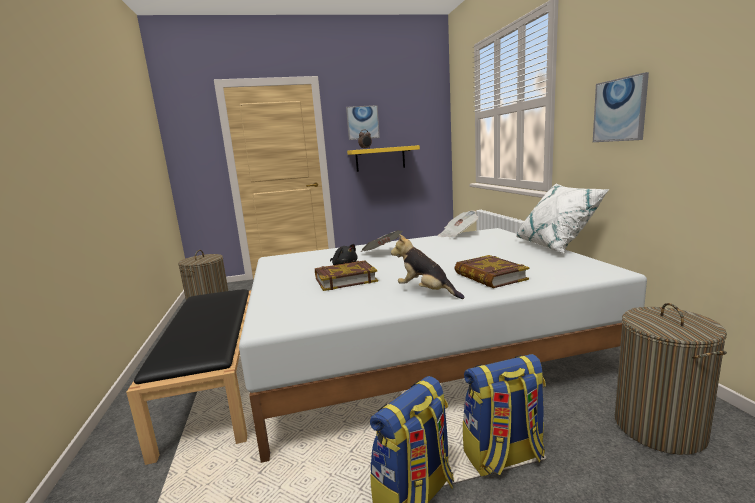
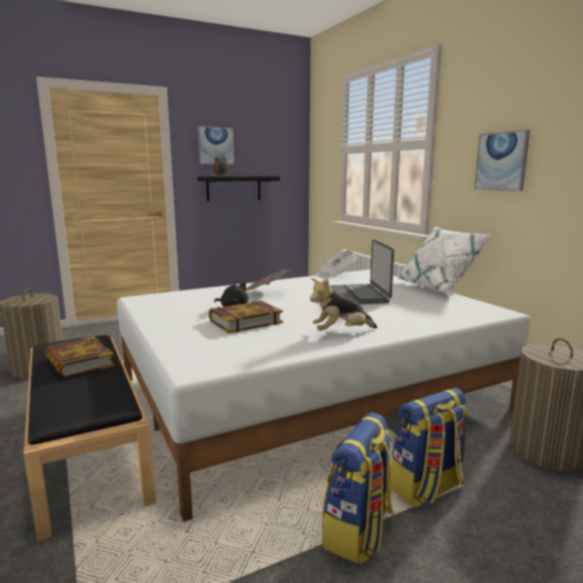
camera: 15 degrees left, 0 degrees up
yellow shelf [347,145,420,172] -> black shelf [197,176,280,201]
plush toy [391,234,465,299] -> plush toy turned 45 degrees counterclockwise [310,278,377,331]
book [454,255,529,288] -> book moved to [45,336,115,378]
none -> laptop [330,239,394,304]

